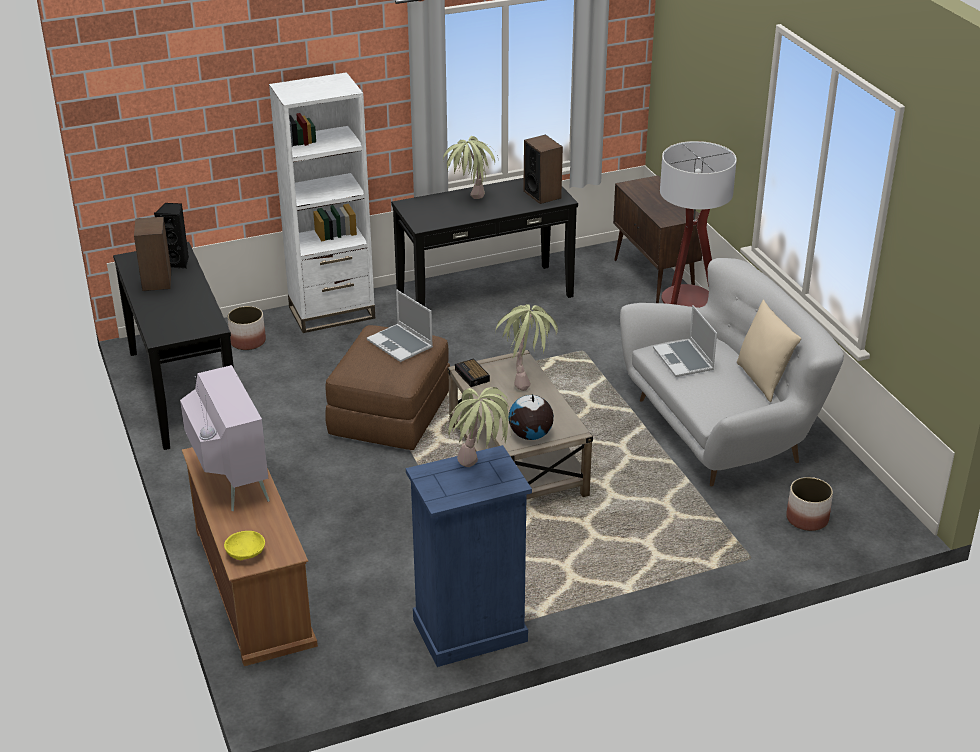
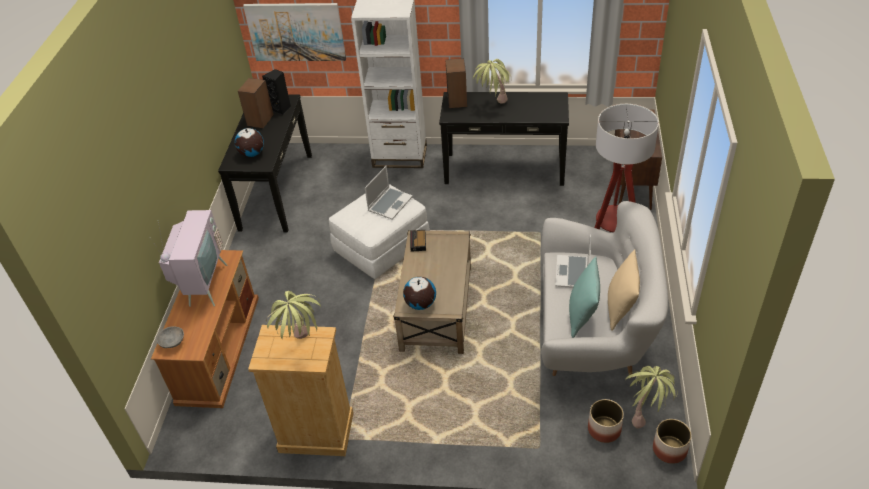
camera: 30 degrees right, 10 degrees up
yellow bowl [224,531,265,560] -> grey bowl [156,326,184,348]
planter [227,306,266,350] -> planter moved to [653,419,692,464]
brown ottoman [325,325,450,450] -> white ottoman [329,184,430,279]
laptop [367,289,433,362] -> laptop turned 135 degrees counterclockwise [365,166,413,220]
blue dresser [406,445,532,667] -> beige dresser [248,325,353,456]
potted plant [495,305,558,391] -> potted plant moved to [625,366,678,429]
speaker [523,135,563,204] -> speaker moved to [446,58,467,108]
none -> globe [234,128,264,157]
none -> picture [243,3,346,61]
none -> turquoise pillow [569,257,600,338]

